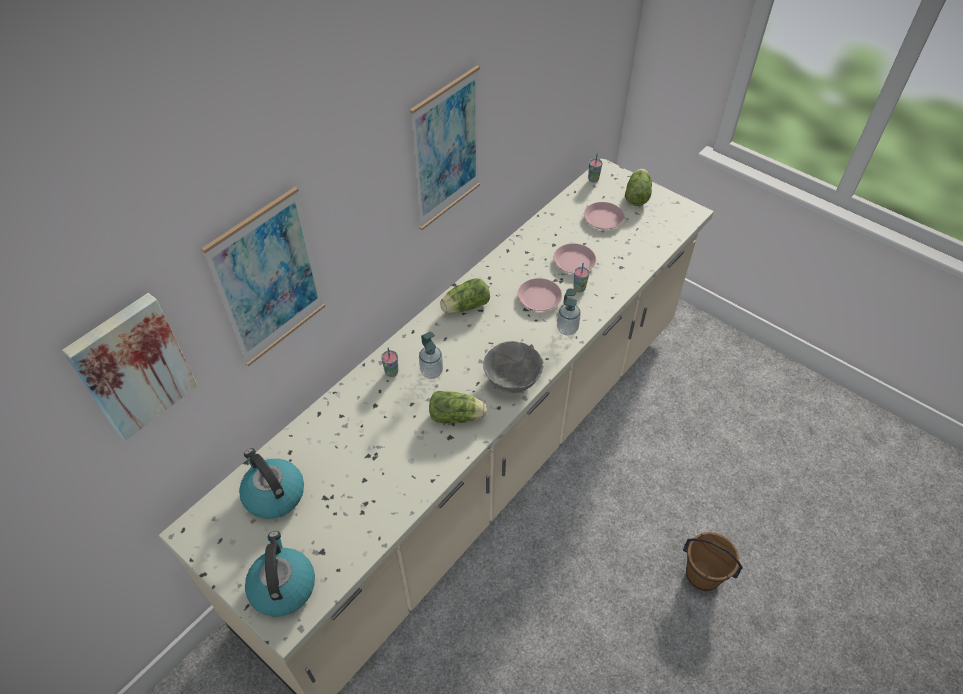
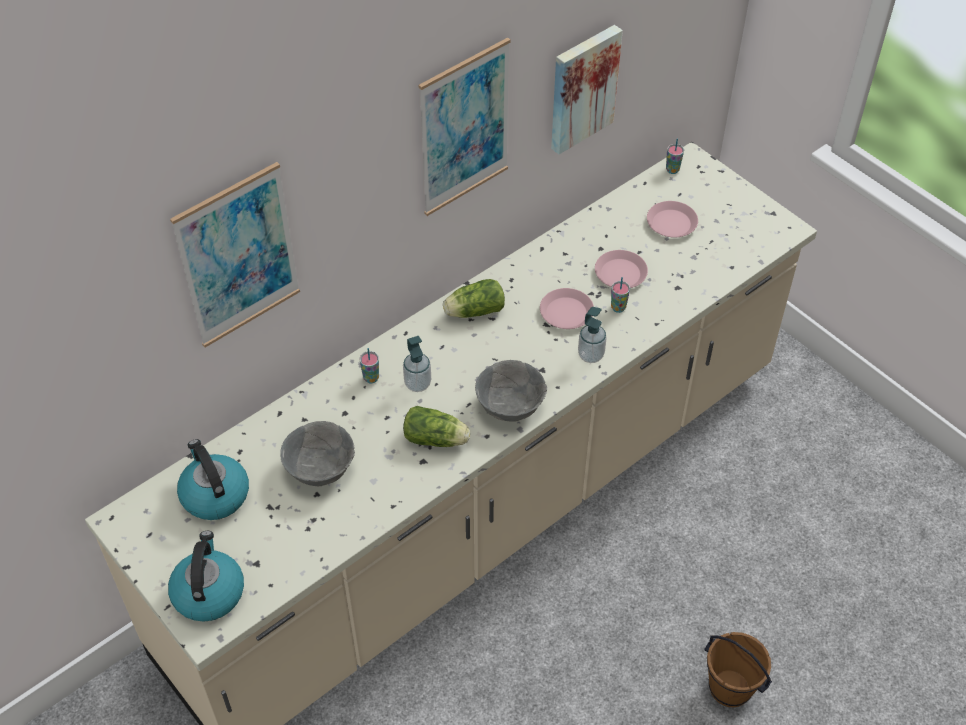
camera: 10 degrees right, 0 degrees up
picture [62,293,198,441] -> picture moved to [551,25,623,154]
lettuce [625,169,652,206] -> none
none -> grey bowl [280,421,355,486]

